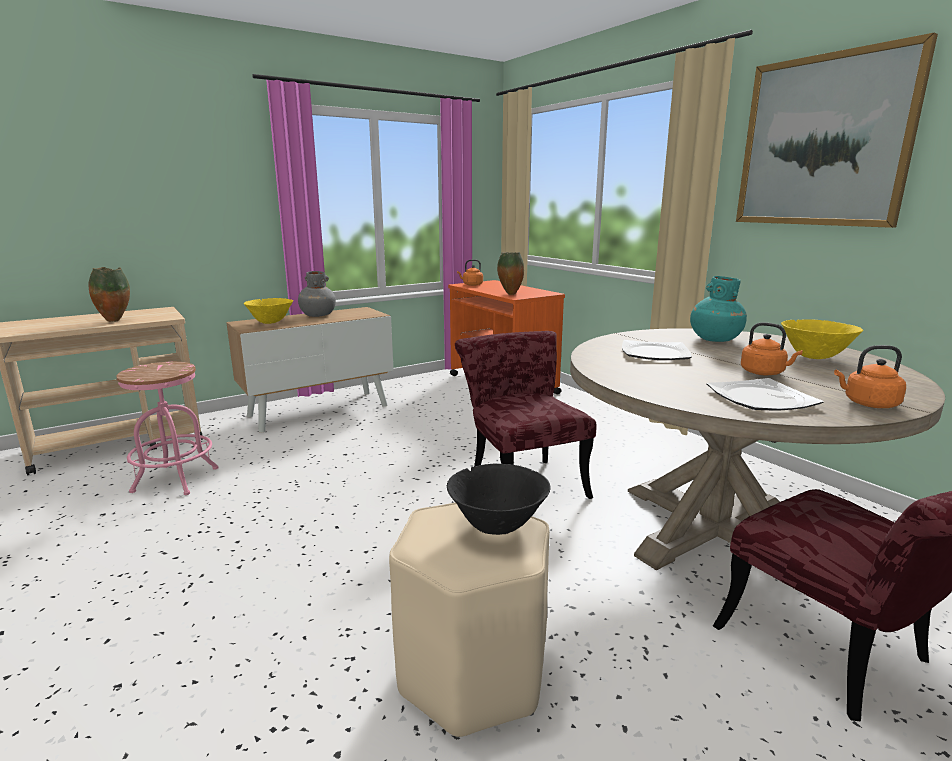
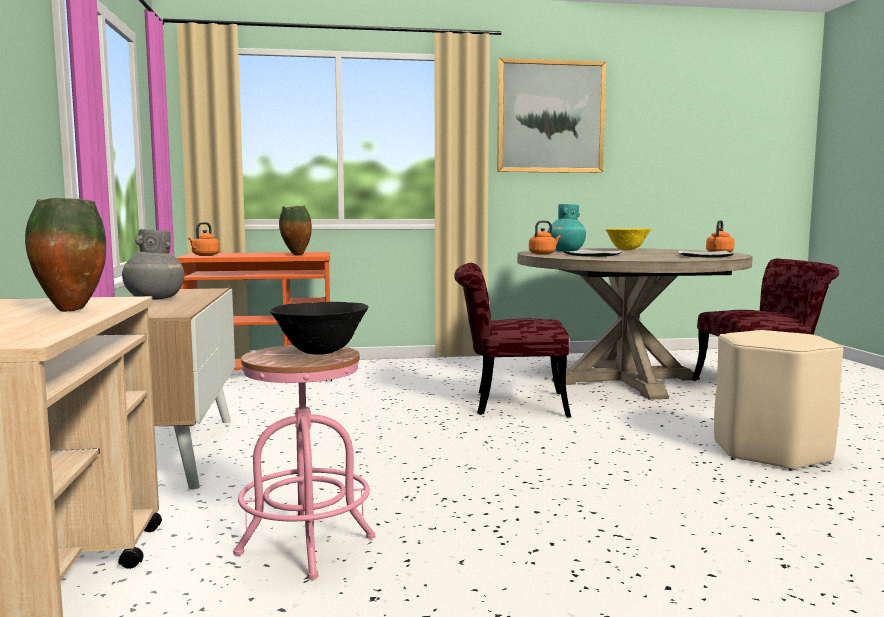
camera: 65 degrees left, 10 degrees down
yellow bowl [244,298,293,324] -> none
black bowl [447,464,550,535] -> black bowl moved to [270,302,368,355]
orange kettle [741,322,803,376] -> orange kettle moved to [529,220,561,255]

